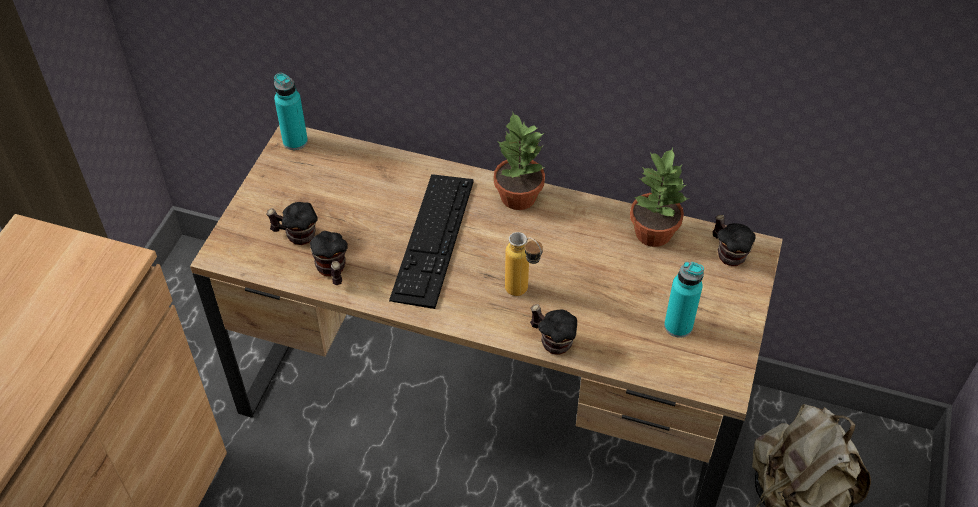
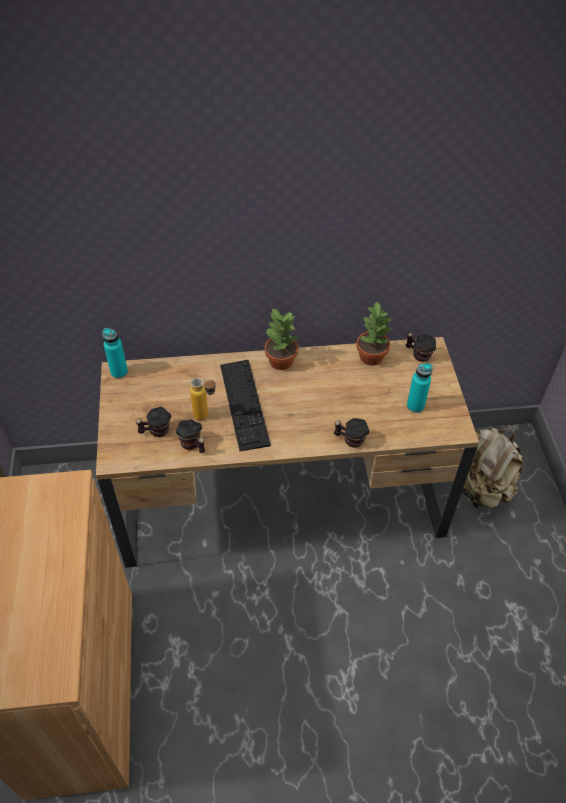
camera: 25 degrees left, 0 degrees up
bottle [505,232,543,296] -> bottle moved to [190,378,216,420]

